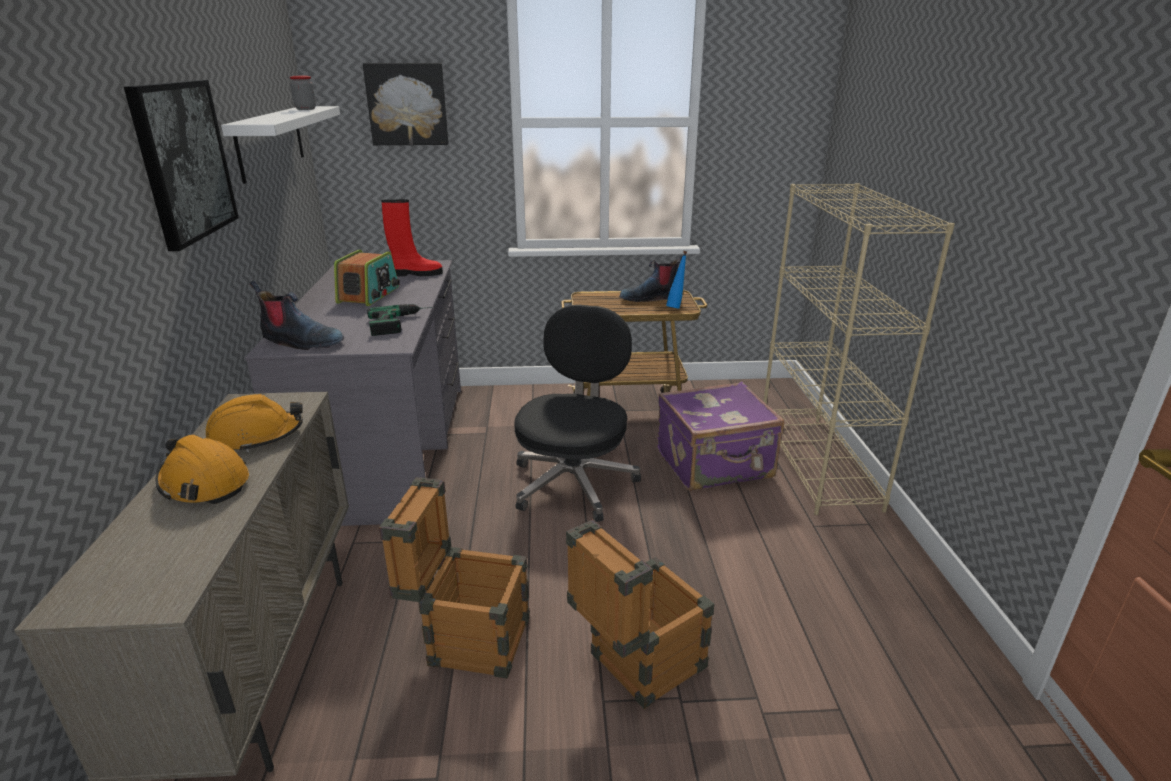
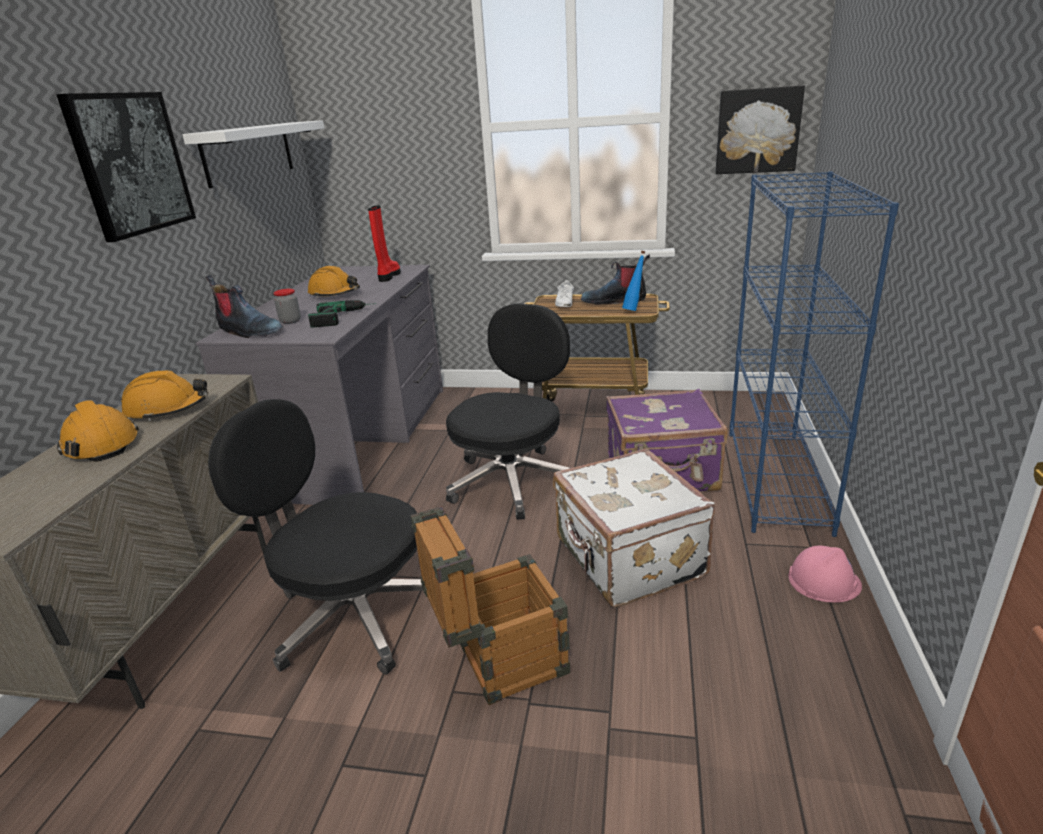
camera: 15 degrees right, 0 degrees up
jar [290,76,316,110] -> jar moved to [273,289,301,324]
radio [334,250,400,306] -> orange hard hat [308,266,360,298]
picture [363,63,449,145] -> picture moved to [715,85,805,174]
crate [379,477,530,679] -> black office chair [208,399,423,675]
red boot [381,199,443,276] -> red boot turned 90 degrees counterclockwise [368,206,401,282]
beige bookcase [763,183,955,515] -> blue bookcase [729,171,899,537]
none -> white suitcase [553,449,715,607]
none -> white shoe [555,280,574,307]
none -> pink hard hat [789,546,862,603]

